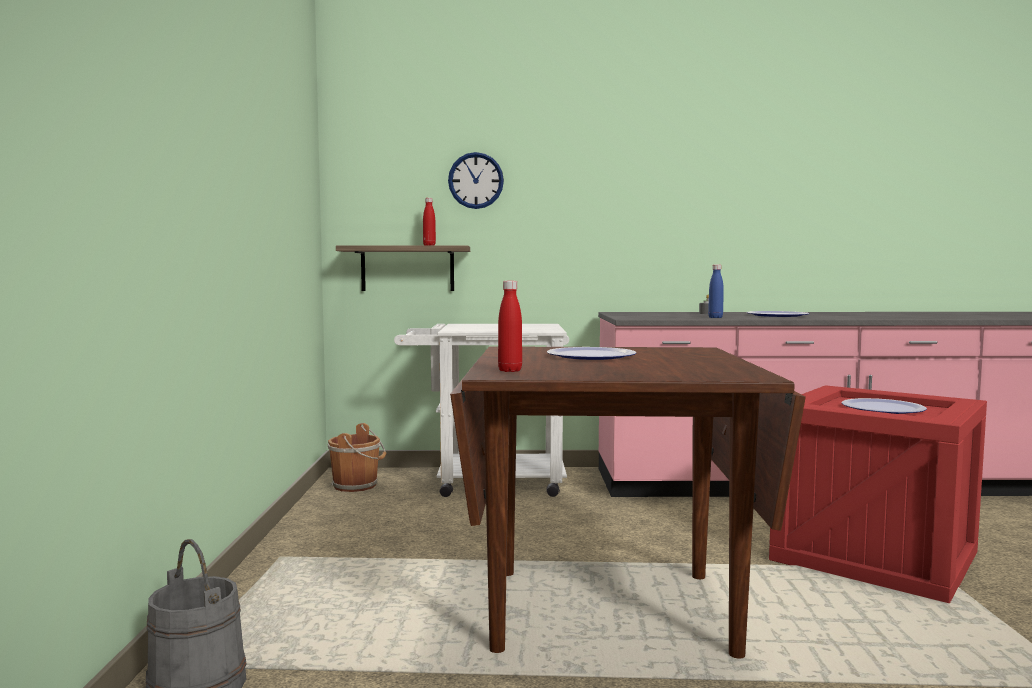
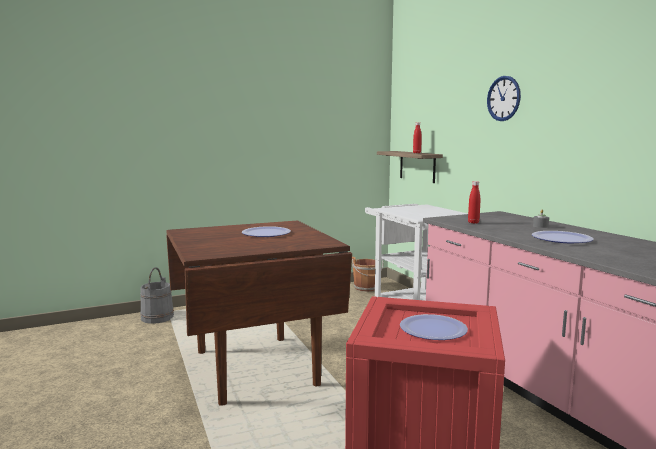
camera: 65 degrees right, 5 degrees up
wall clock [448,152,504,209] -> wall clock moved to [487,76,521,121]
red bottle [498,281,522,372] -> red bottle moved to [468,181,480,224]
blue bottle [708,265,724,318] -> none

